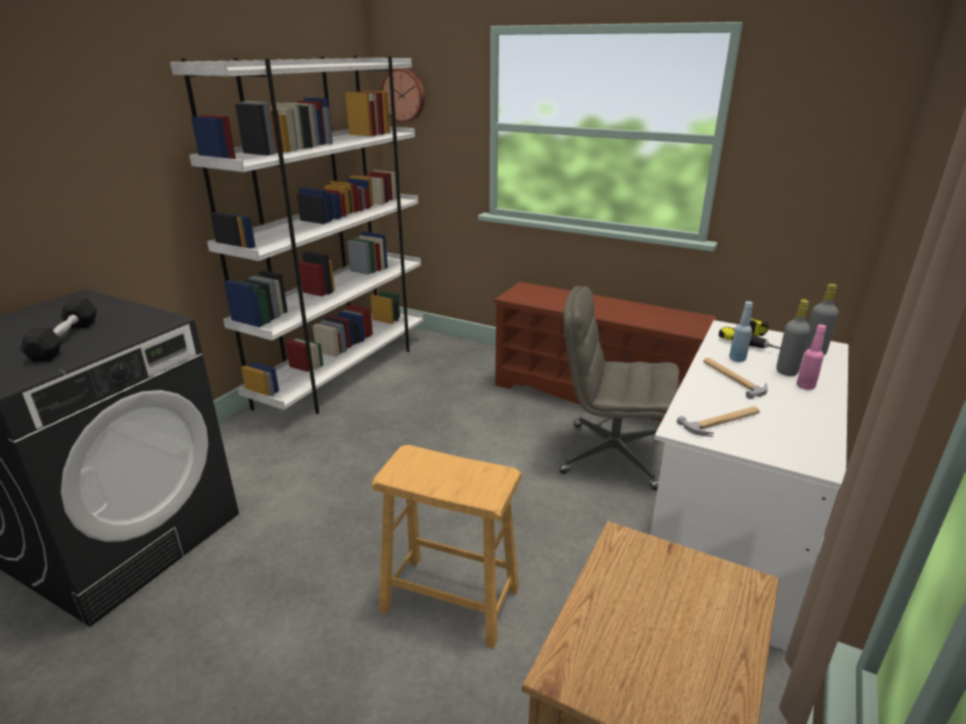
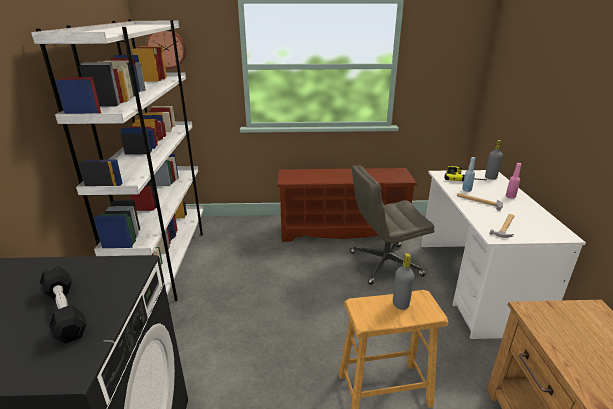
camera: 30 degrees left, 0 degrees up
grey bottle [776,299,810,376] -> grey bottle moved to [393,253,414,310]

